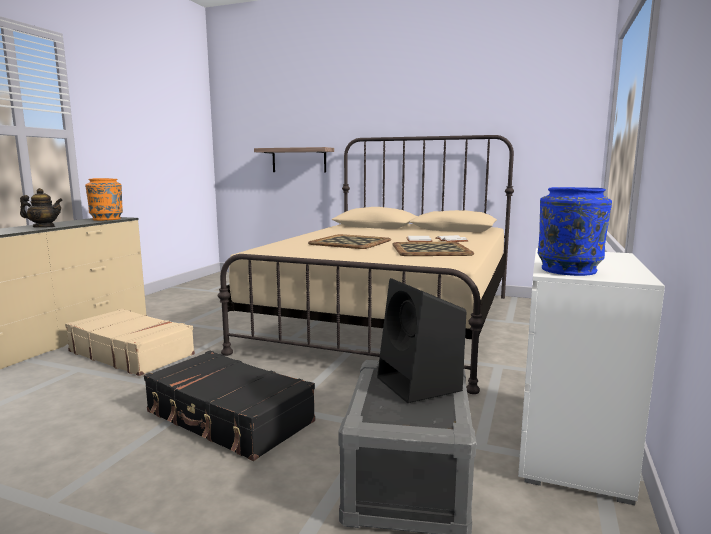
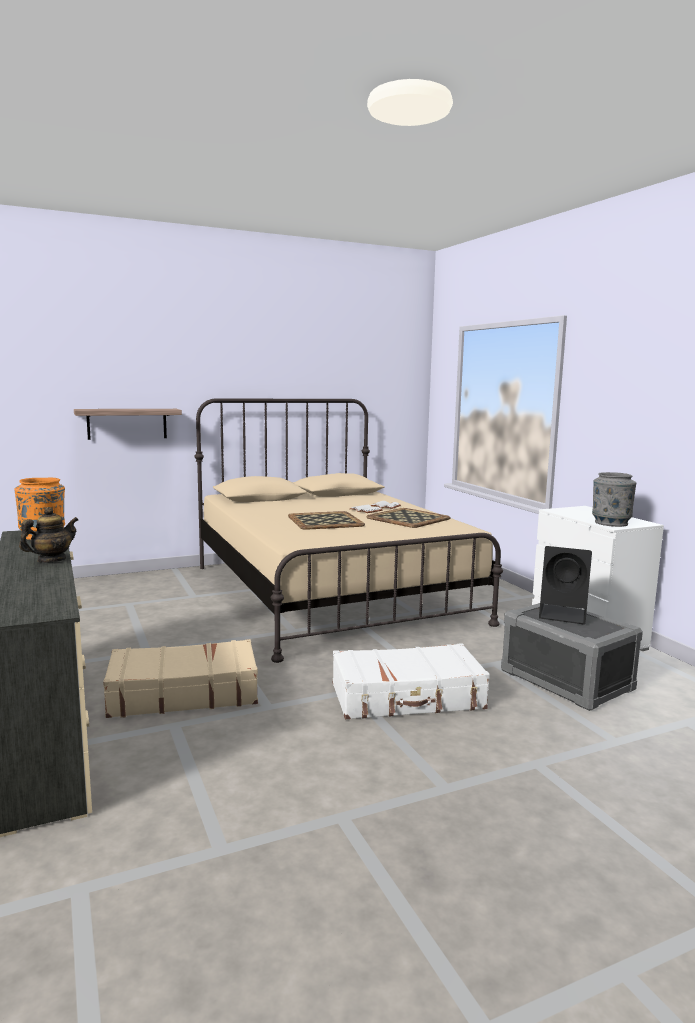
camera: 45 degrees left, 0 degrees up
black suitcase [144,351,315,461] -> white suitcase [332,643,490,719]
blue vase [538,187,612,276] -> grey vase [592,472,636,527]

